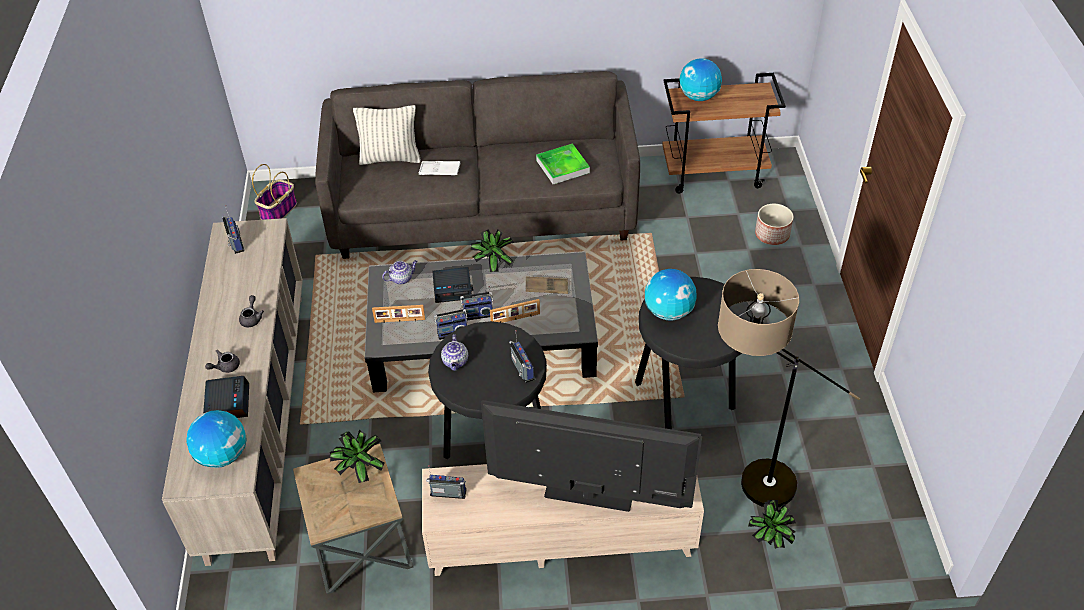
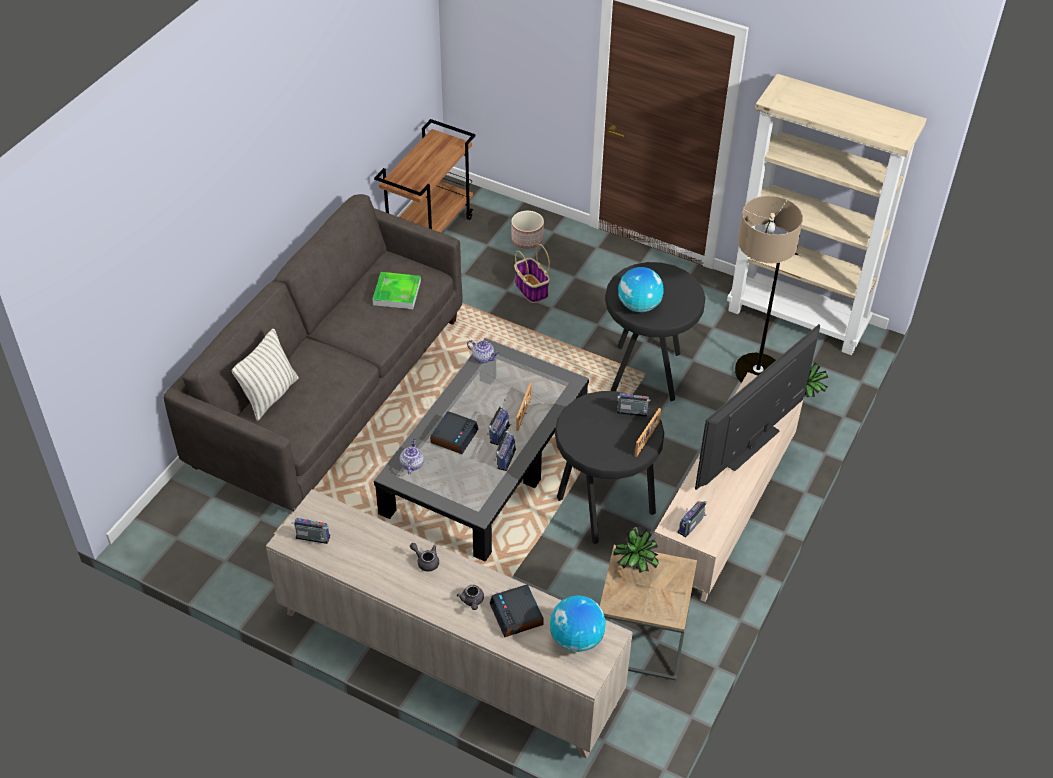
camera: 60 degrees left, 0 degrees up
alarm clock [203,376,249,418] -> alarm clock turned 135 degrees counterclockwise [490,585,544,637]
basket [252,164,297,220] -> basket moved to [514,244,550,303]
picture frame [372,305,425,323] -> picture frame moved to [635,408,661,457]
white tray [419,161,460,175] -> none
teapot [441,334,468,371] -> teapot moved to [467,340,499,363]
potted plant [470,229,514,272] -> none
brown tray [526,276,568,294] -> none
globe [679,58,722,101] -> none
none -> beige bookcase [727,74,927,355]

